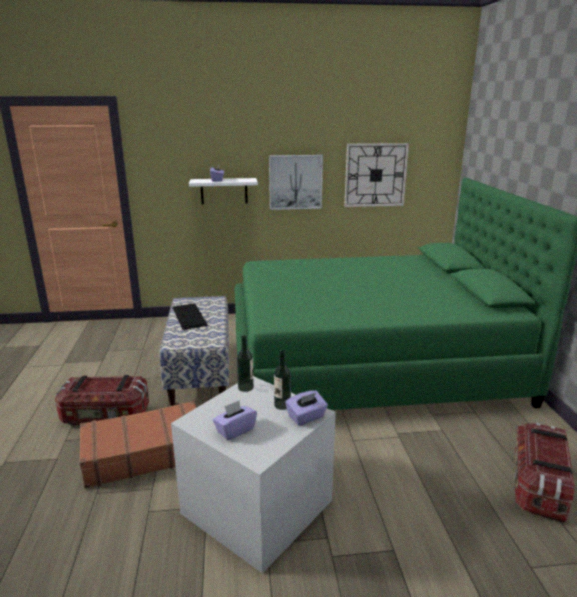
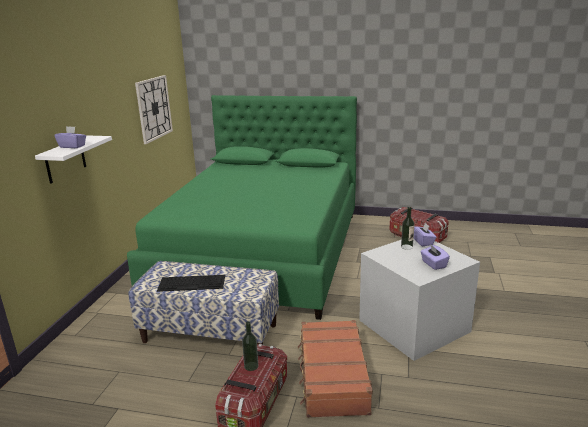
camera: 70 degrees left, 0 degrees up
bottle [237,335,254,392] -> bottle moved to [242,321,258,371]
picture [269,155,323,210] -> none

